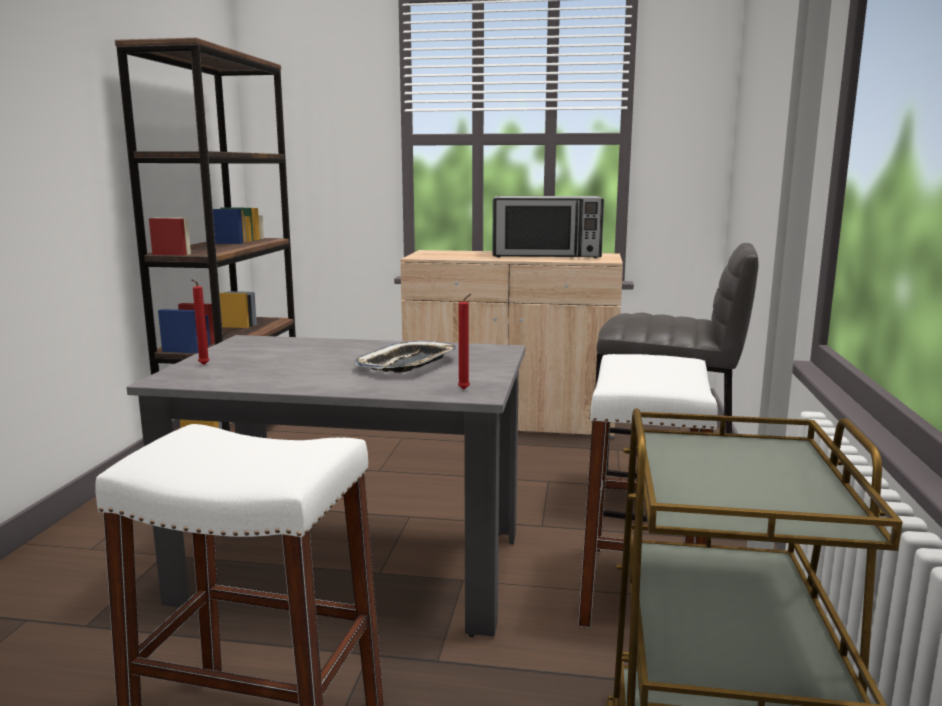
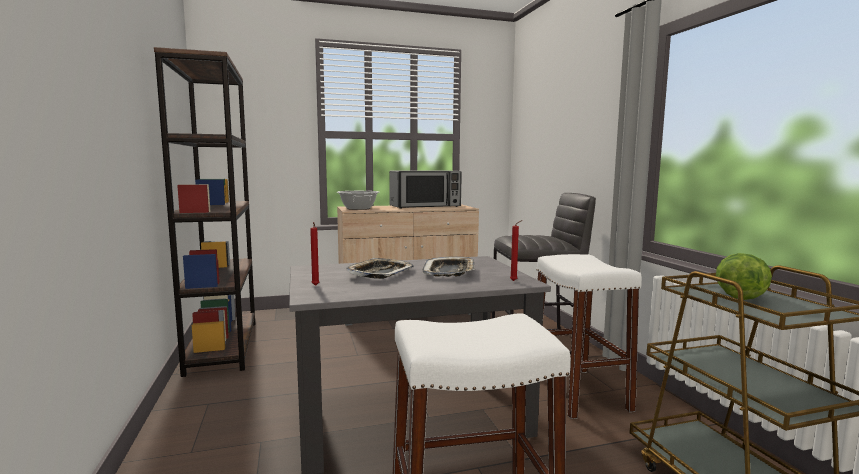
camera: 25 degrees left, 5 degrees down
none -> cooking pot [337,191,379,210]
none -> tray [346,258,414,279]
none -> lettuce [716,253,772,300]

